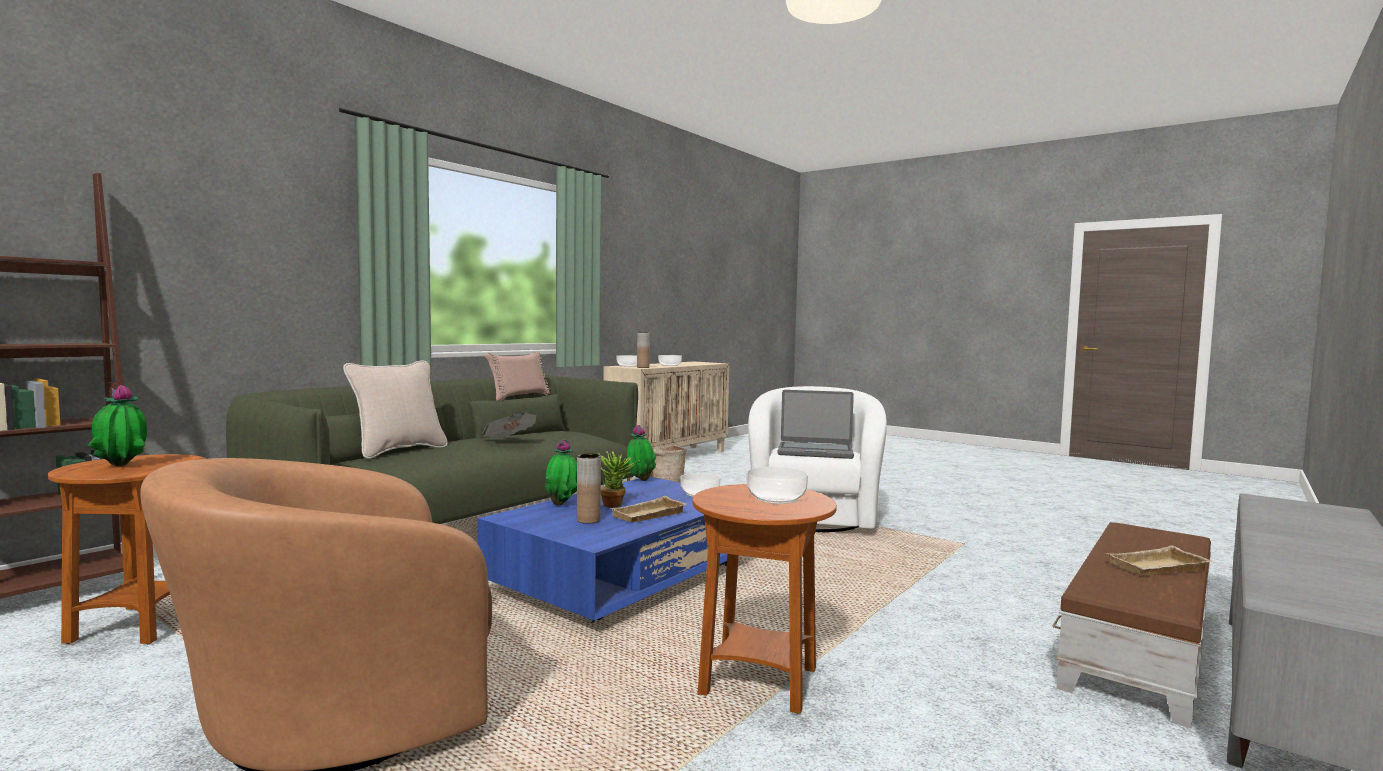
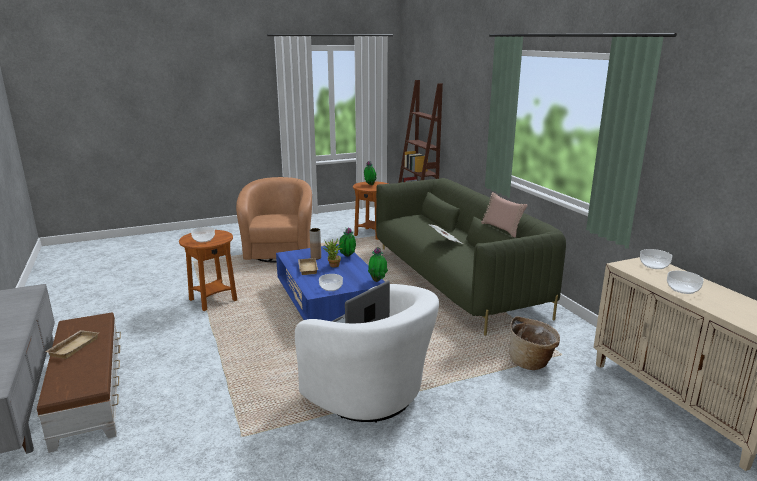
camera: 120 degrees right, 15 degrees up
beige pillow [343,360,448,459] -> none
brown vase [637,332,650,368] -> none

